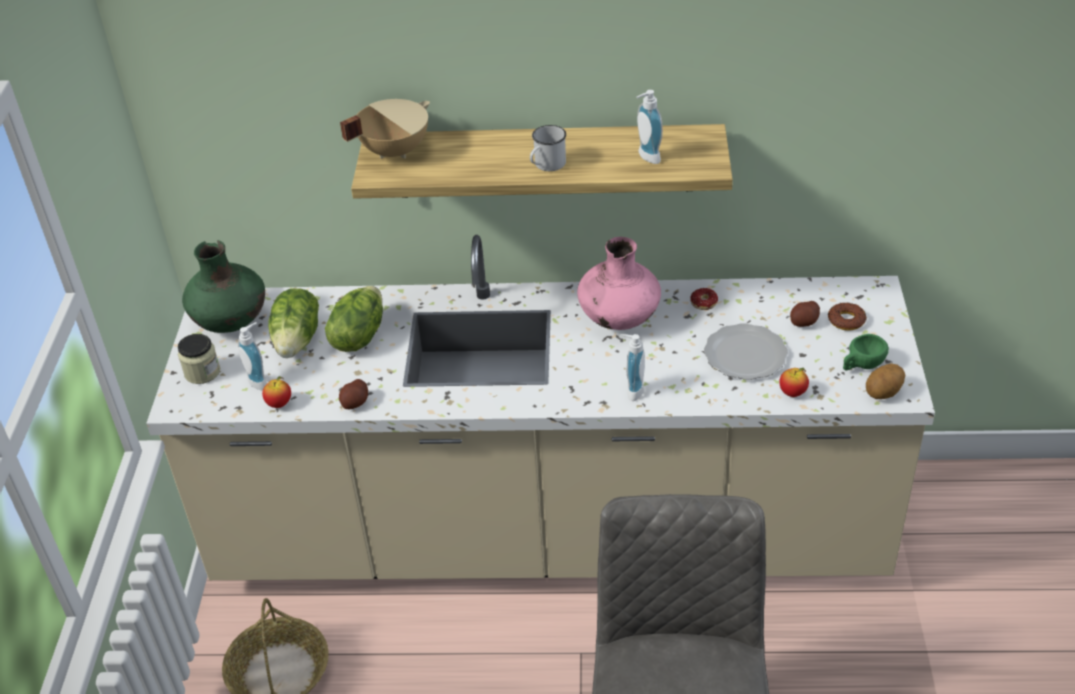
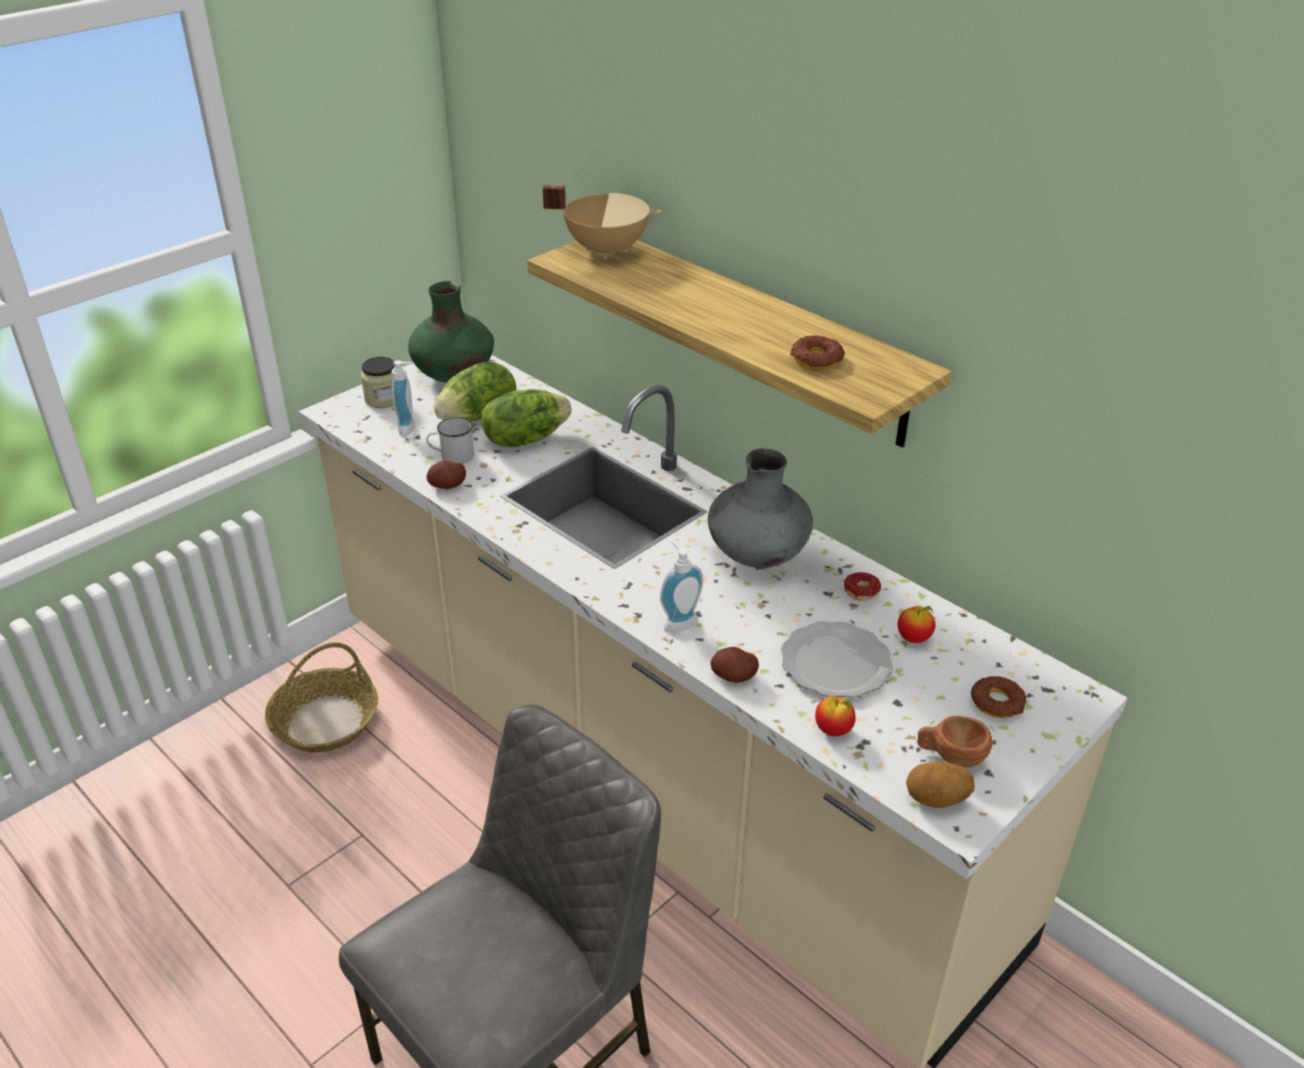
camera: 40 degrees right, 5 degrees down
apple [262,376,291,408] -> apple moved to [898,606,936,643]
white mug [530,125,566,171] -> white mug moved to [426,417,474,464]
pink vase [577,237,661,330] -> grey vase [708,449,813,568]
soap dispenser [637,90,663,164] -> donut [790,335,845,369]
potato [790,301,820,327] -> potato moved to [710,647,759,682]
green cup [843,334,889,370] -> brown cup [917,716,992,768]

